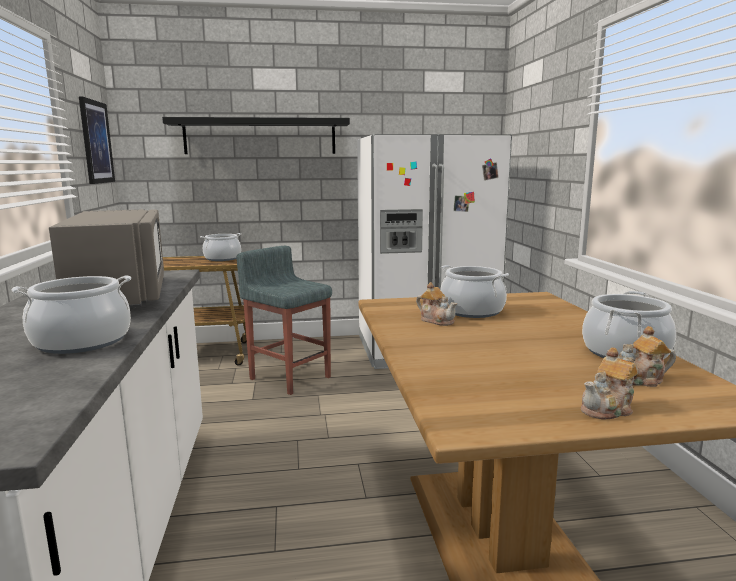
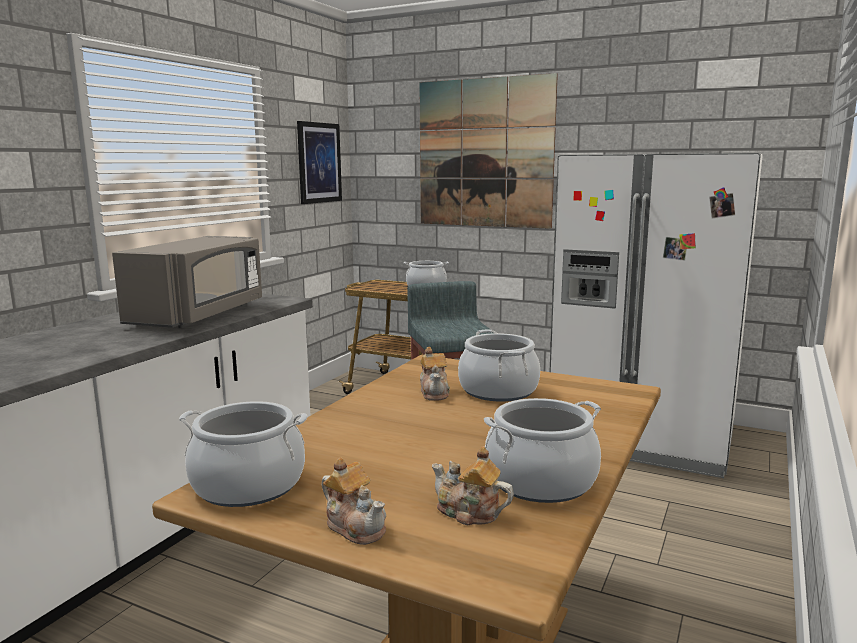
camera: 35 degrees right, 0 degrees up
cooking pot [11,275,131,354] -> cooking pot moved to [179,401,307,507]
black shelf [162,117,350,154] -> picture [419,73,558,229]
teapot [581,347,637,420] -> teapot turned 135 degrees counterclockwise [322,458,386,545]

